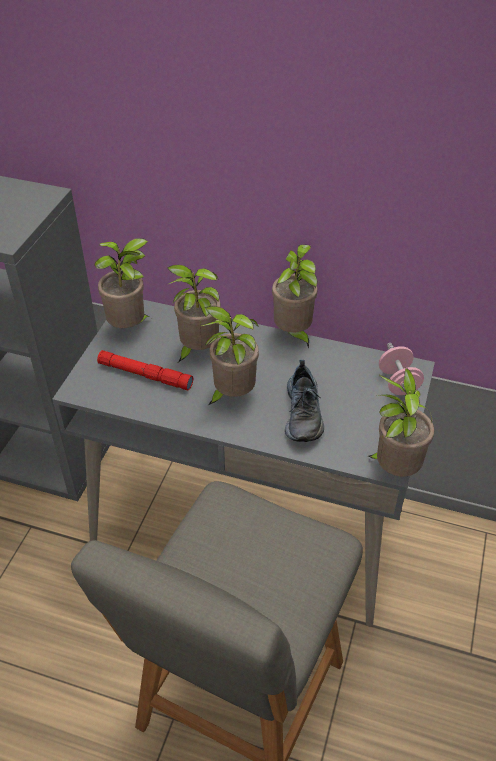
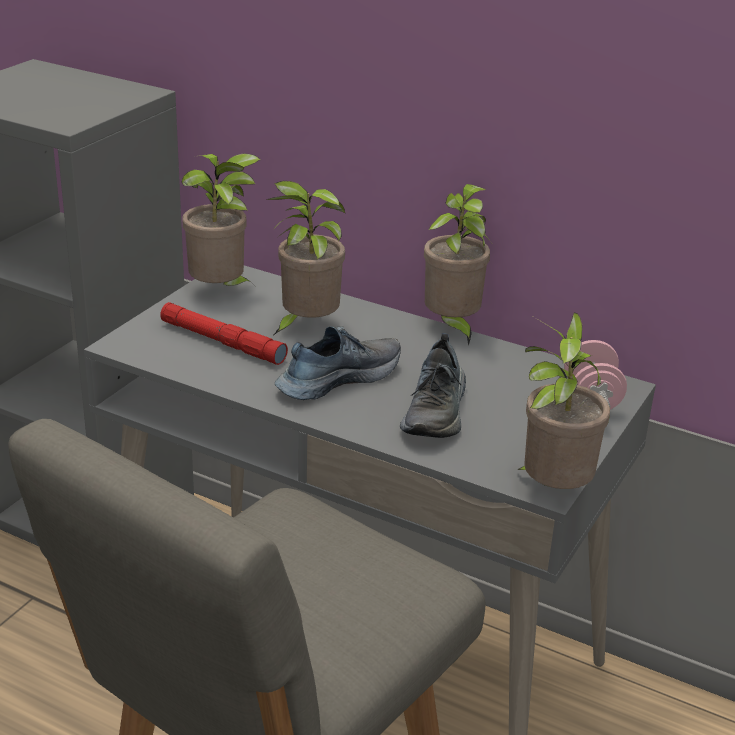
camera: 10 degrees right, 15 degrees down
potted plant [198,306,259,405] -> shoe [275,326,401,400]

